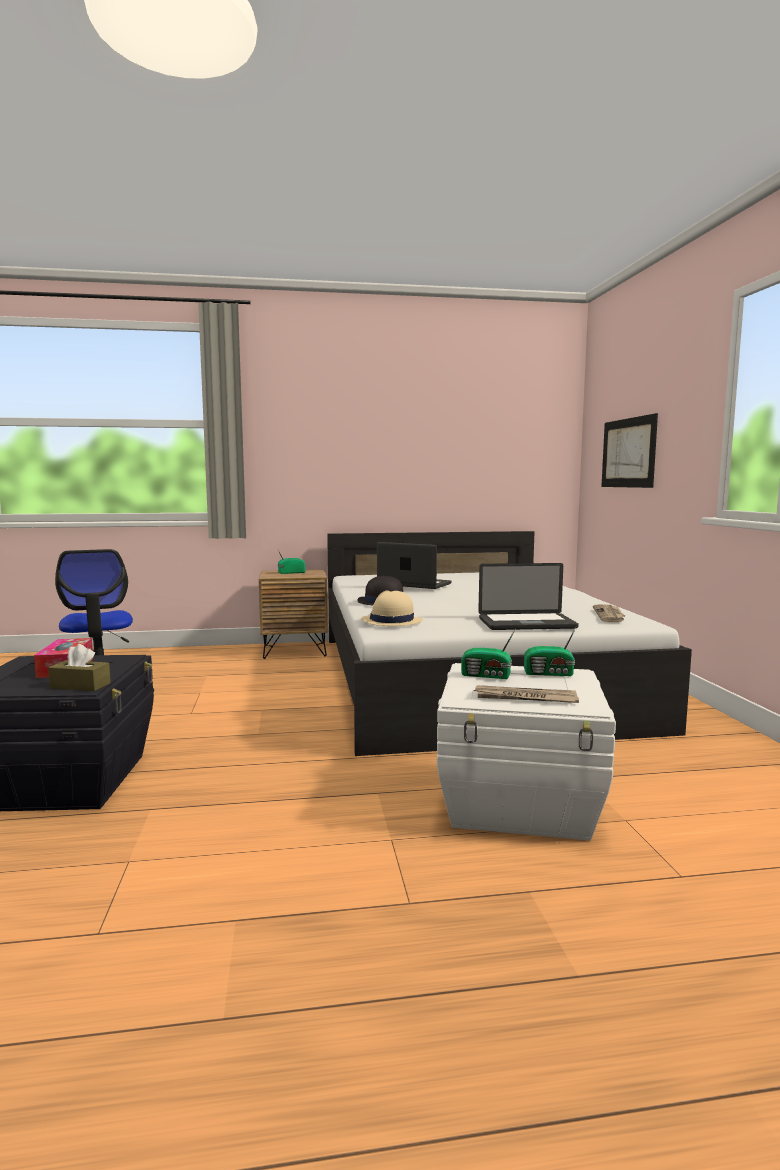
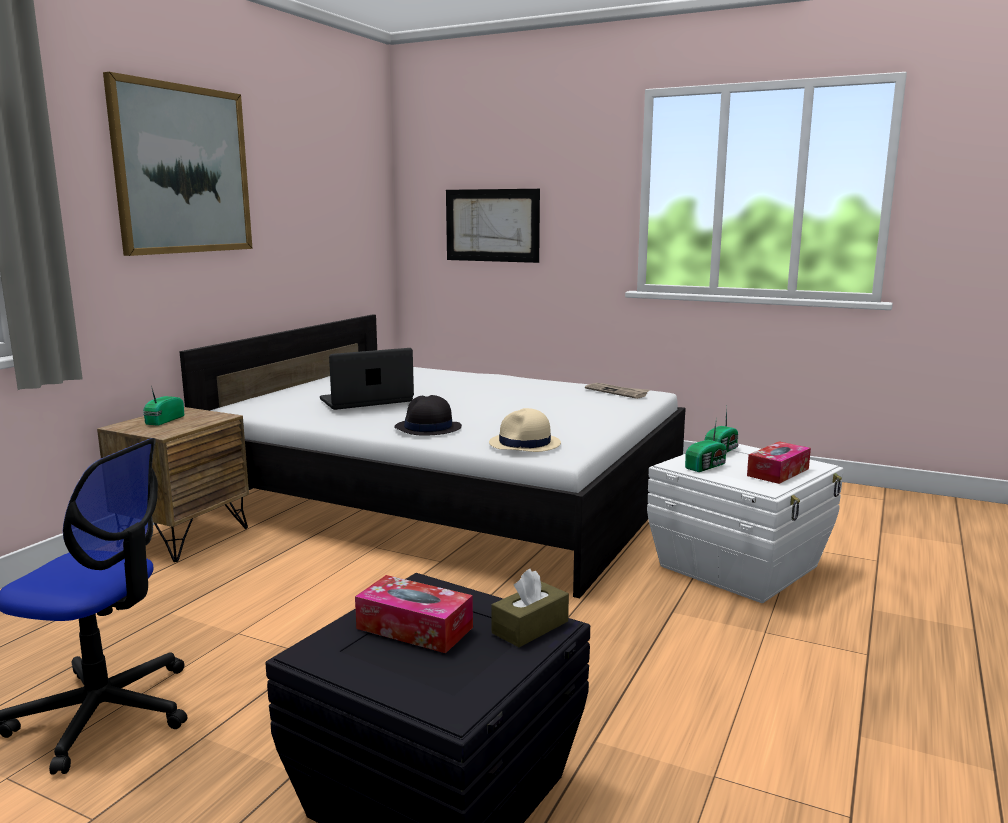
camera: 55 degrees left, 5 degrees up
newspaper [474,685,579,703] -> tissue box [747,441,811,484]
laptop [478,563,579,630] -> none
none -> picture [103,72,252,256]

